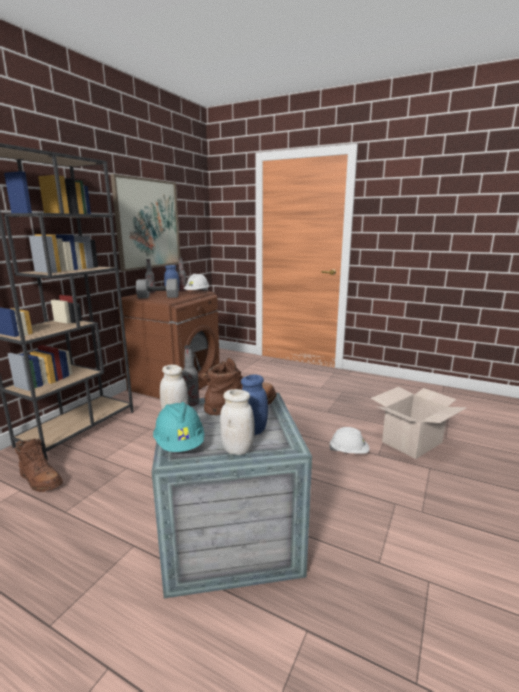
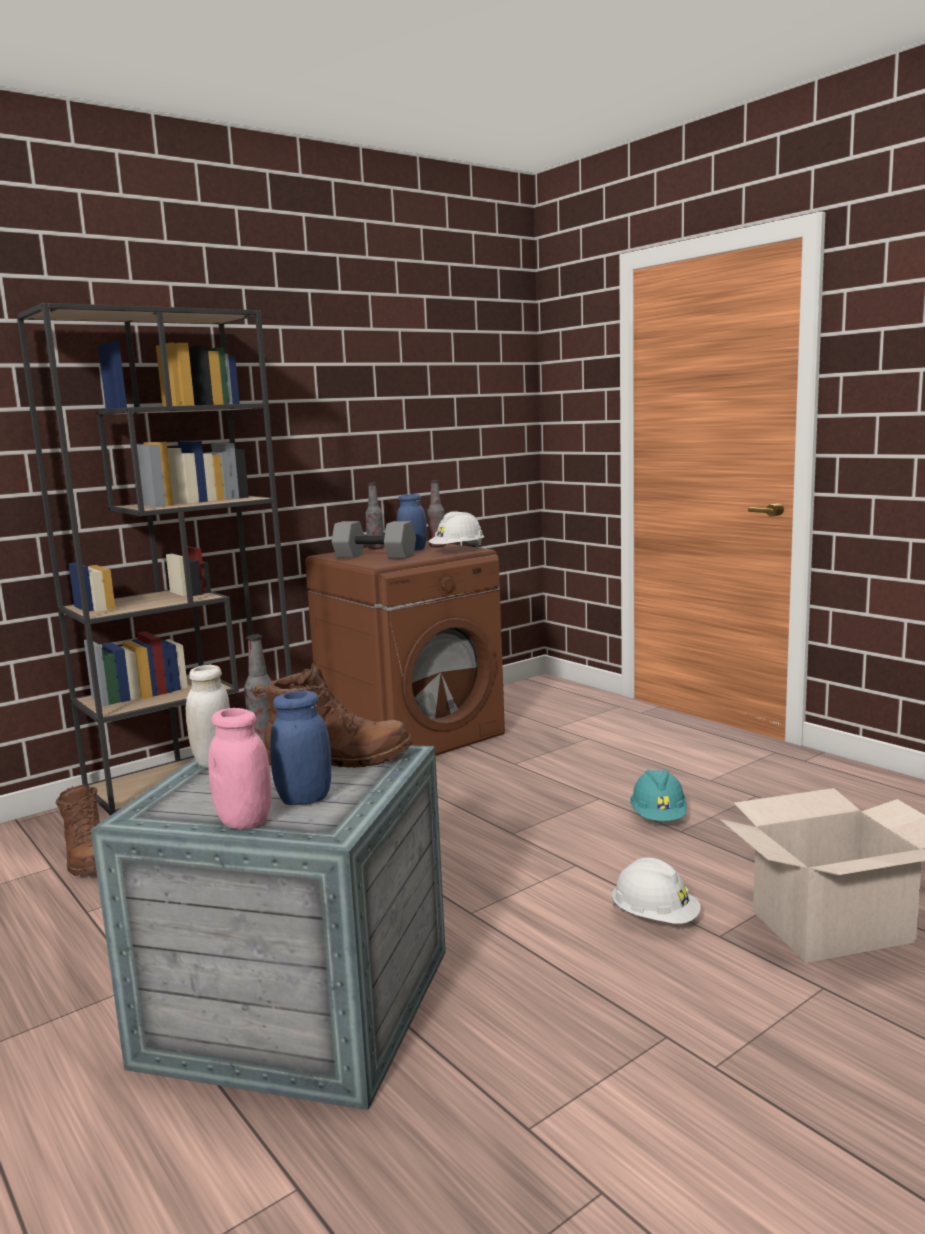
camera: 25 degrees right, 5 degrees down
picture [110,174,180,271] -> none
turquoise hard hat [153,402,205,452] -> turquoise hard hat moved to [630,770,687,821]
white jar [220,389,255,455] -> pink jar [208,708,272,829]

